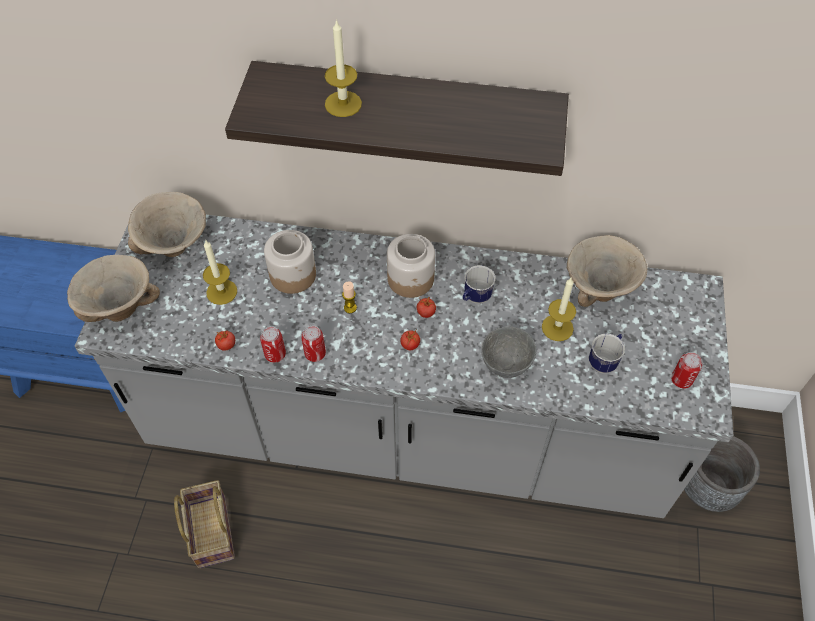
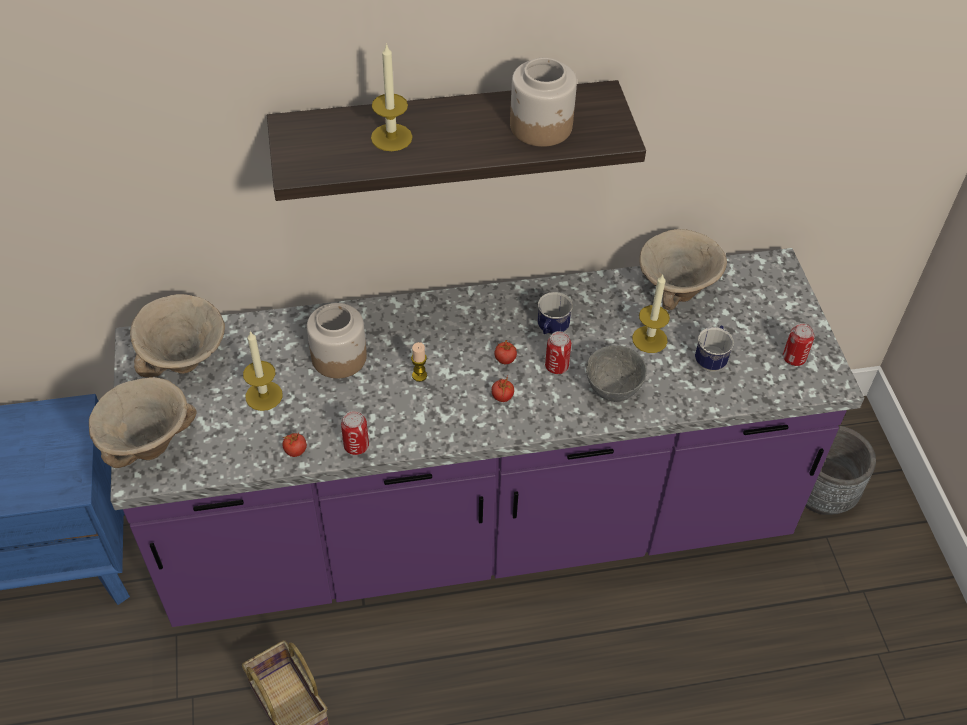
camera: 20 degrees left, 5 degrees down
grey counter [75,215,733,518] -> purple counter [110,248,864,627]
can [301,326,326,362] -> can moved to [545,331,571,374]
jar [387,234,435,298] -> jar moved to [510,58,577,147]

